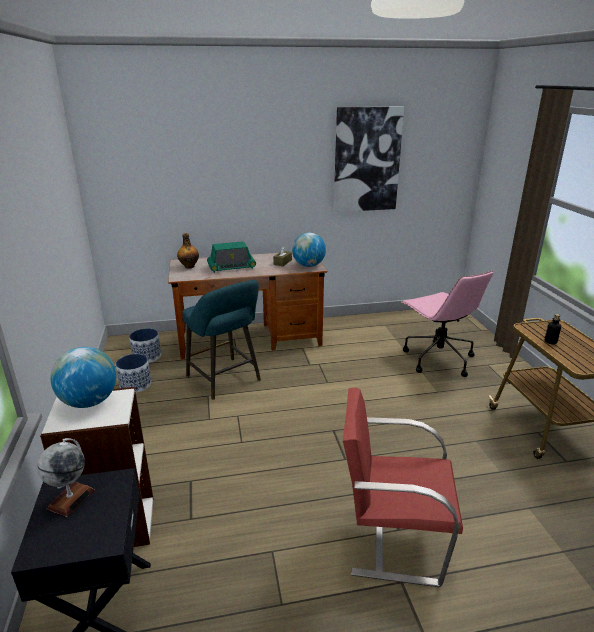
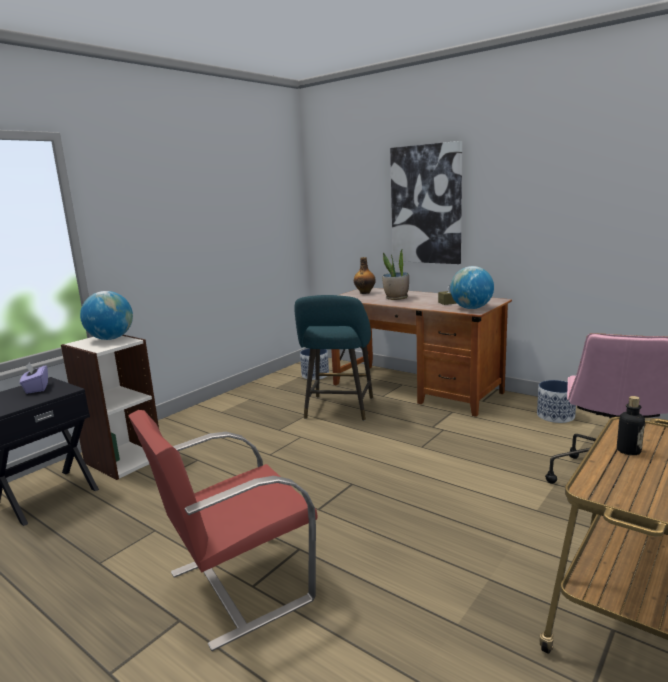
camera: 50 degrees right, 10 degrees down
globe [37,438,95,517] -> purple tissue box [20,362,48,394]
planter [116,354,151,393] -> planter moved to [537,380,576,423]
radio [207,241,256,273] -> potted plant [382,250,409,300]
picture [334,106,404,212] -> picture moved to [390,141,462,264]
red chair [343,387,463,587] -> red chair turned 90 degrees counterclockwise [128,410,317,651]

